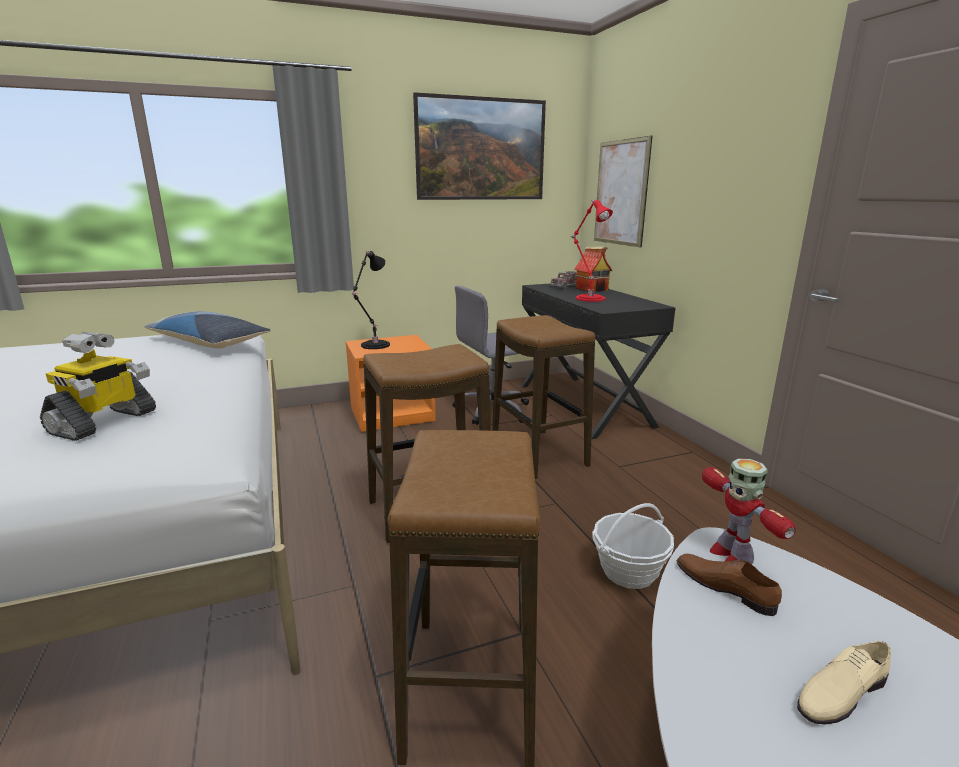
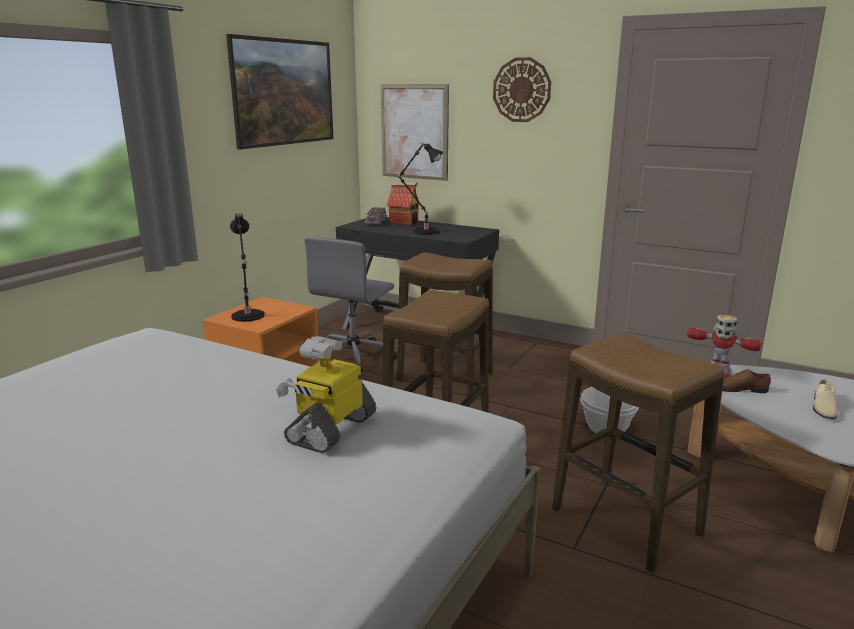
camera: 40 degrees left, 0 degrees up
toy robot [40,332,156,441] -> toy robot turned 135 degrees counterclockwise [276,336,376,453]
pillow [144,311,271,349] -> none
red table lamp [572,199,613,302] -> black table lamp [398,143,443,235]
none -> wall clock [493,57,551,122]

